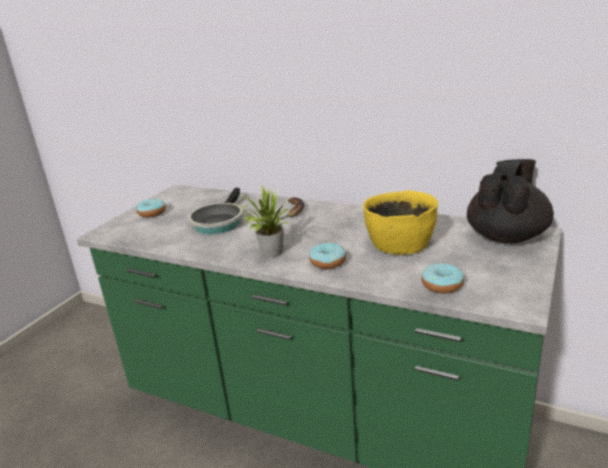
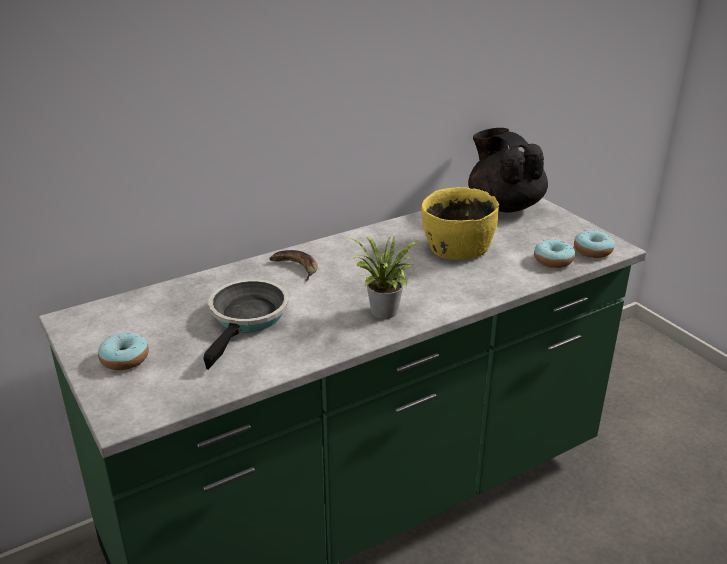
camera: 60 degrees left, 5 degrees up
frying pan [188,188,243,234] -> frying pan turned 120 degrees counterclockwise [204,279,289,370]
donut [309,242,346,269] -> donut moved to [574,230,615,258]

